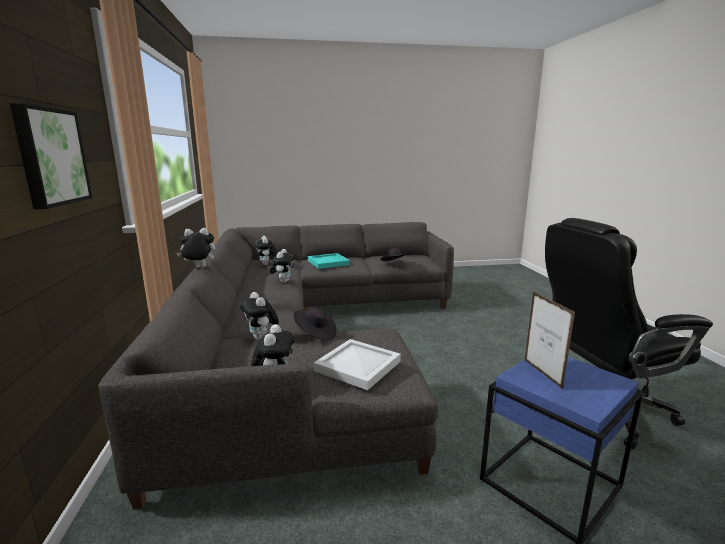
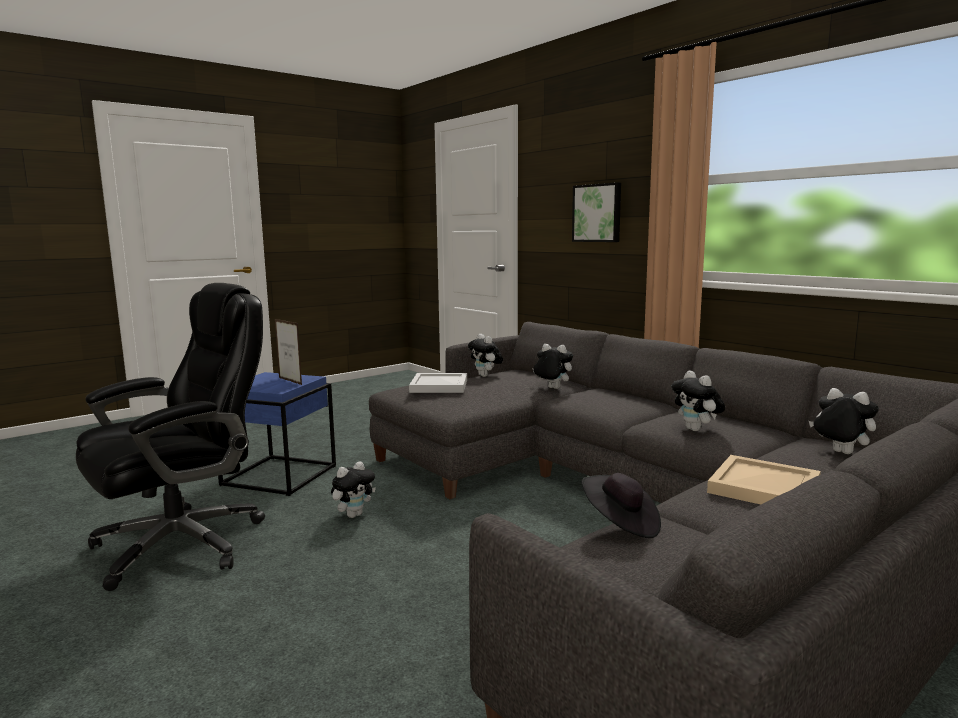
camera: 150 degrees right, 5 degrees down
plush toy [176,228,215,268] -> plush toy moved to [331,462,376,518]
black hat [294,307,337,340] -> none
turquoise tray [308,253,350,269] -> beige tray [707,455,821,504]

